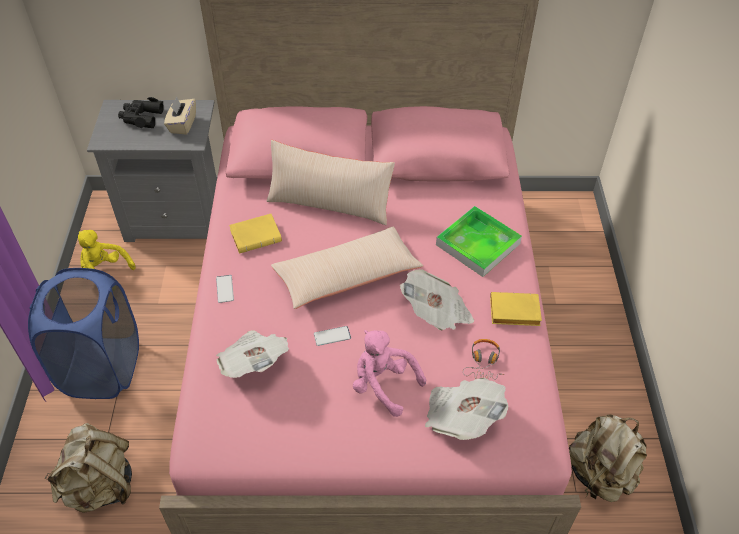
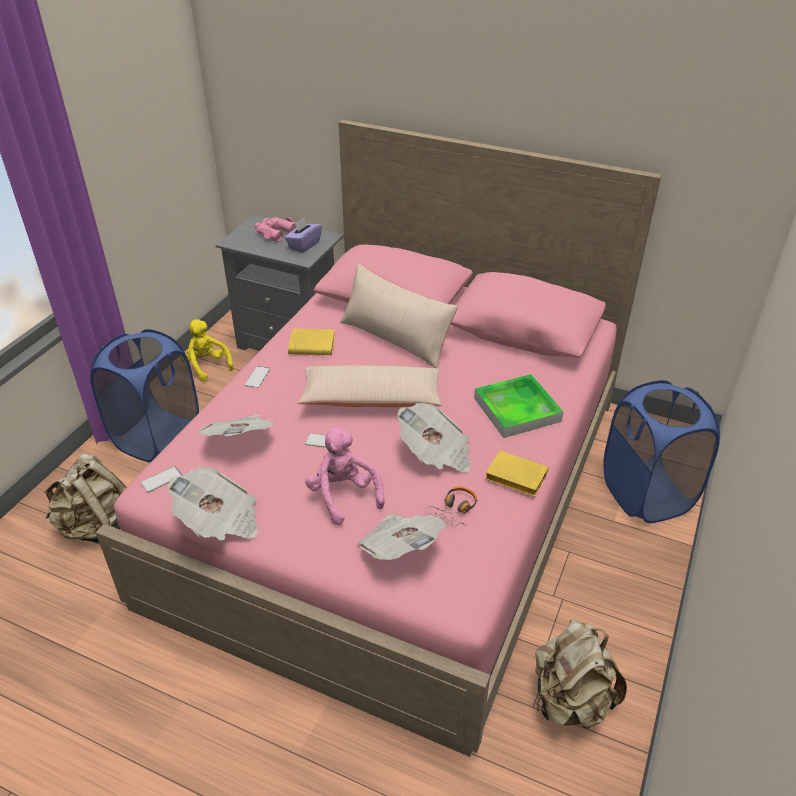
camera: 25 degrees right, 10 degrees down
black binoculars [118,97,164,128] -> pink binoculars [255,217,296,242]
beige tissue box [164,97,196,135] -> purple tissue box [285,217,322,253]
none -> phone [141,466,182,492]
none -> newspaper [168,467,258,541]
none -> blue laundry basket [603,380,720,523]

